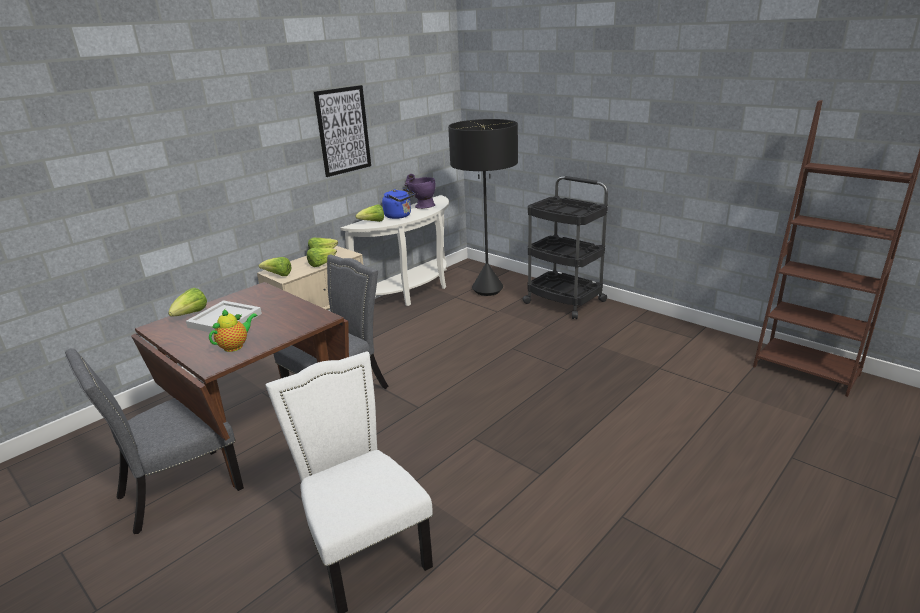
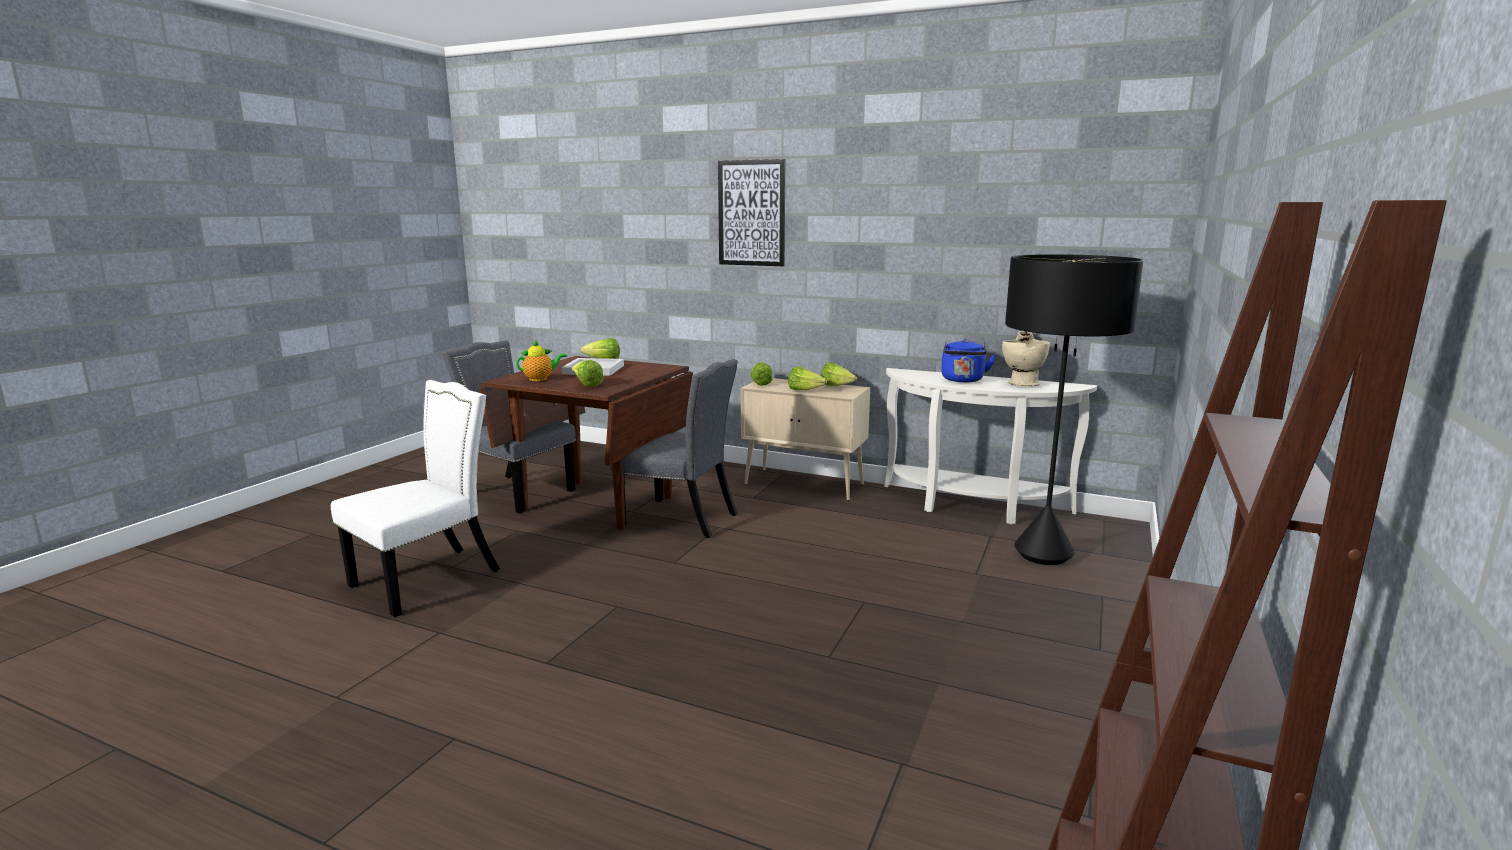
camera: 70 degrees right, 10 degrees down
teapot [209,309,258,352] -> teapot turned 45 degrees counterclockwise [516,339,567,381]
picture [314,85,371,177] -> picture moved to [718,159,786,266]
lettuce [355,205,384,222] -> lettuce moved to [572,360,604,387]
purple vase [405,174,436,209] -> beige vase [1002,331,1050,386]
black cart [522,176,608,319] -> none

